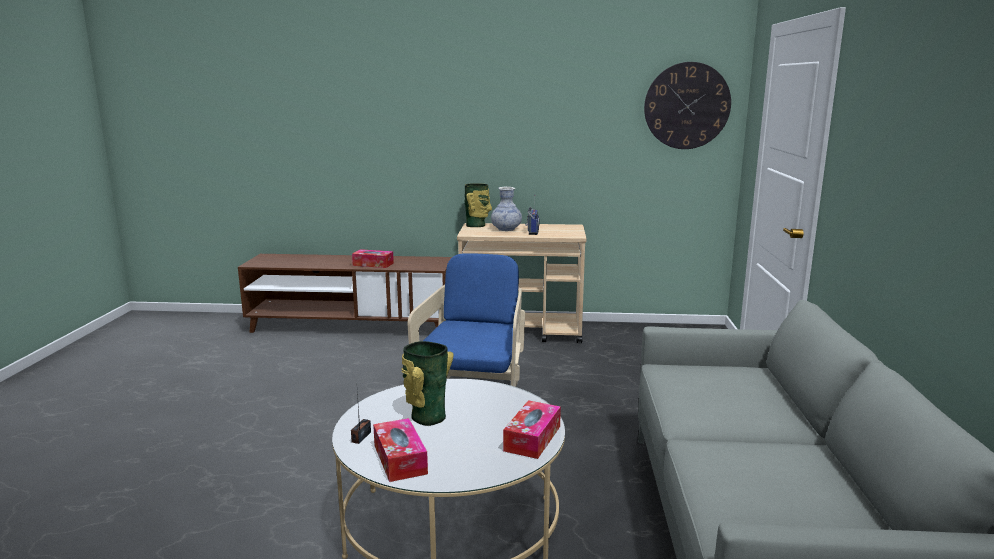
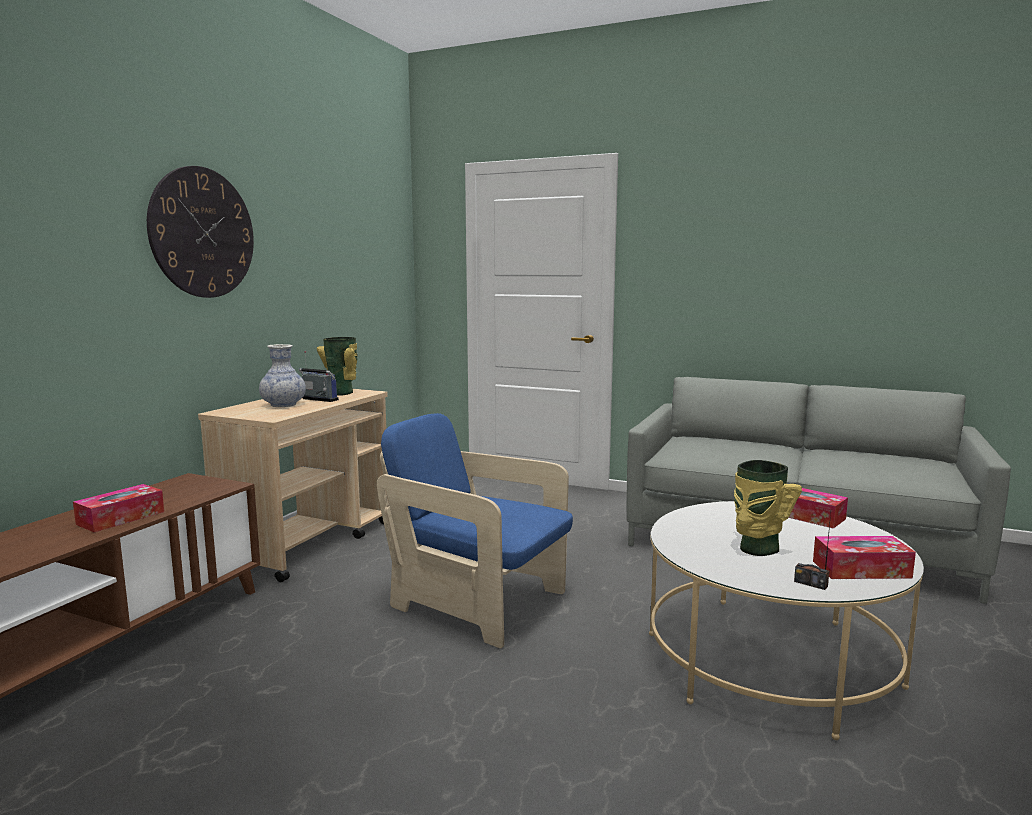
camera: 70 degrees left, 5 degrees down
vase [465,183,492,227] -> vase moved to [317,337,358,396]
wall clock [644,62,731,149] -> wall clock moved to [147,166,254,298]

